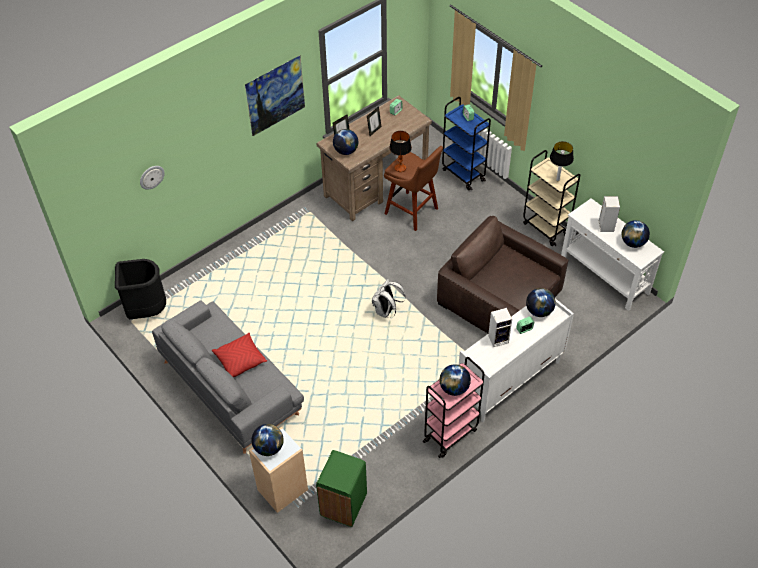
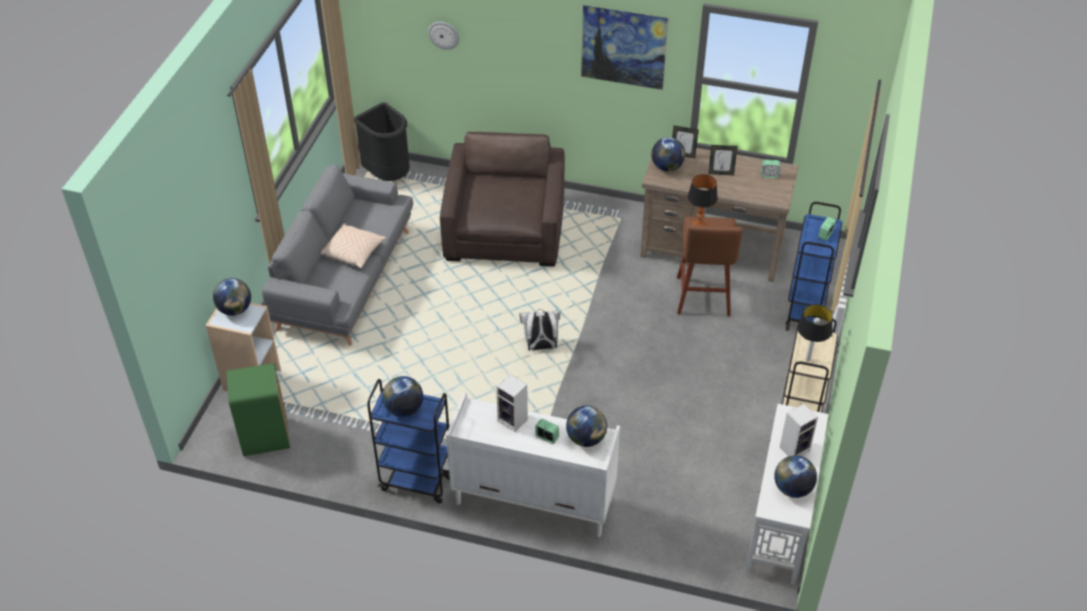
camera: 55 degrees right, 5 degrees down
red pillow [212,333,267,377] -> beige pillow [321,223,386,268]
pink cart [423,357,485,458] -> blue cart [367,379,450,504]
brown armchair [437,216,569,333] -> brown armchair moved to [440,132,565,267]

